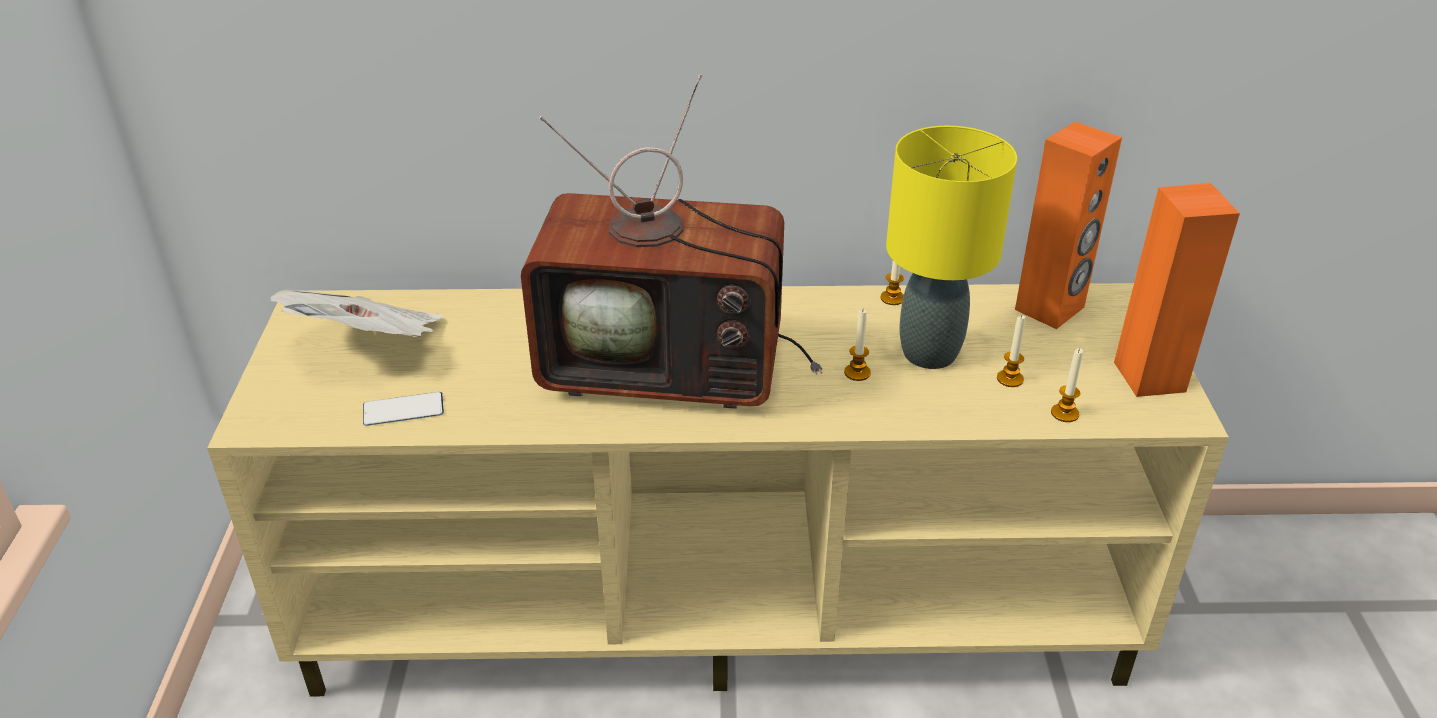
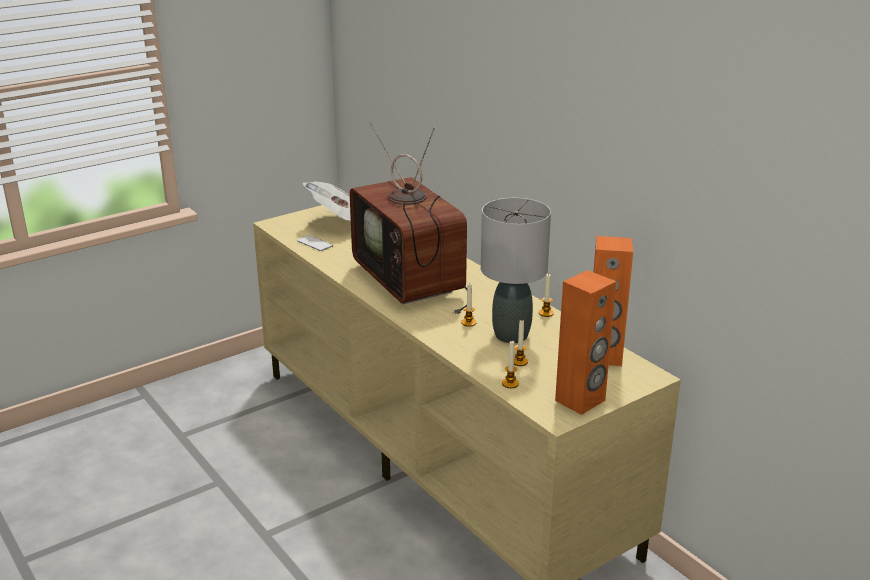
camera: 55 degrees right, 10 degrees down
yellow table lamp [886,126,1017,369] -> grey table lamp [481,198,551,343]

